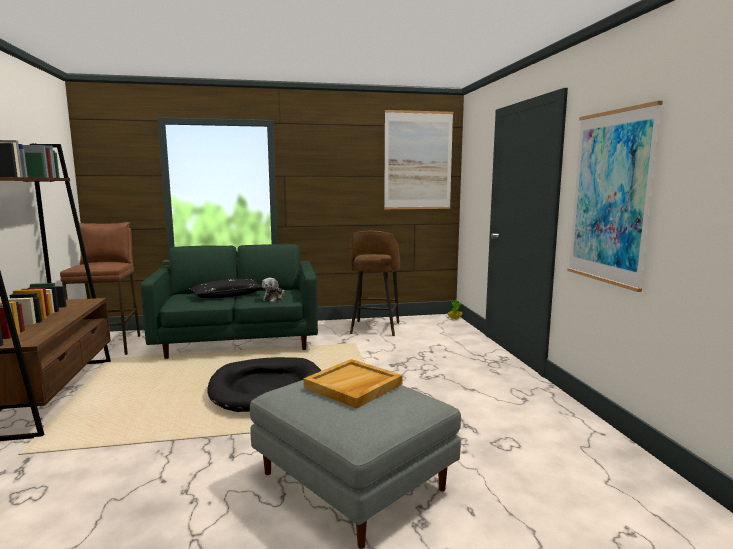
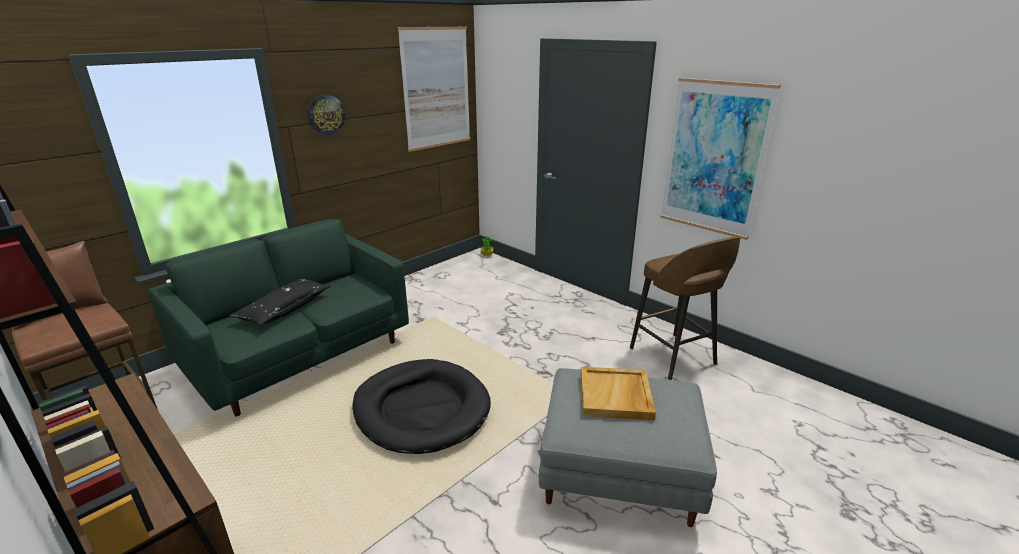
camera: 35 degrees left, 15 degrees up
plush toy [262,278,285,302] -> none
brown stool [350,231,400,336] -> brown stool moved to [630,237,740,380]
none -> wall clock [308,94,345,135]

